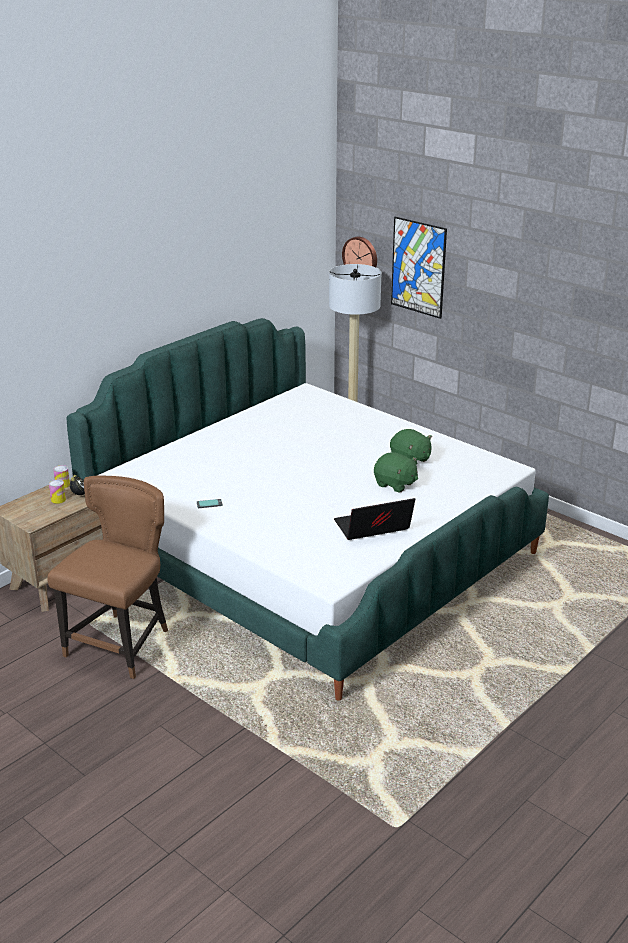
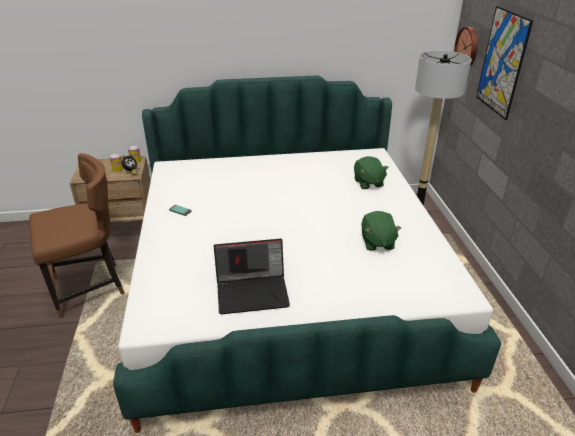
camera: 40 degrees right, 5 degrees up
laptop [334,498,415,540] -> laptop turned 150 degrees clockwise [214,239,290,314]
green plush toy [374,452,418,492] -> green plush toy moved to [354,156,389,189]

